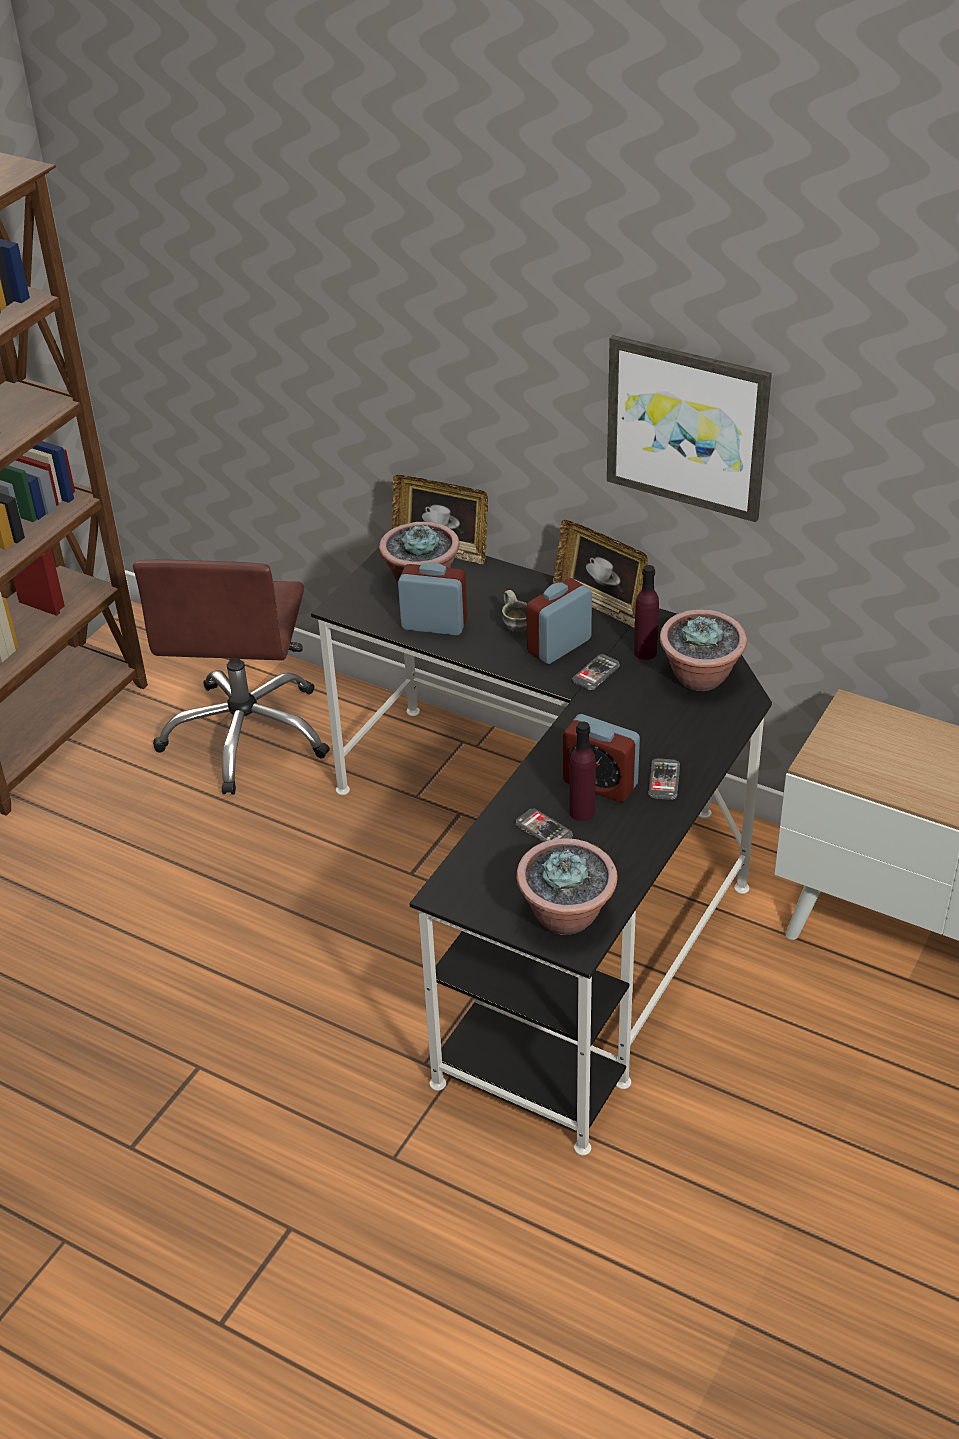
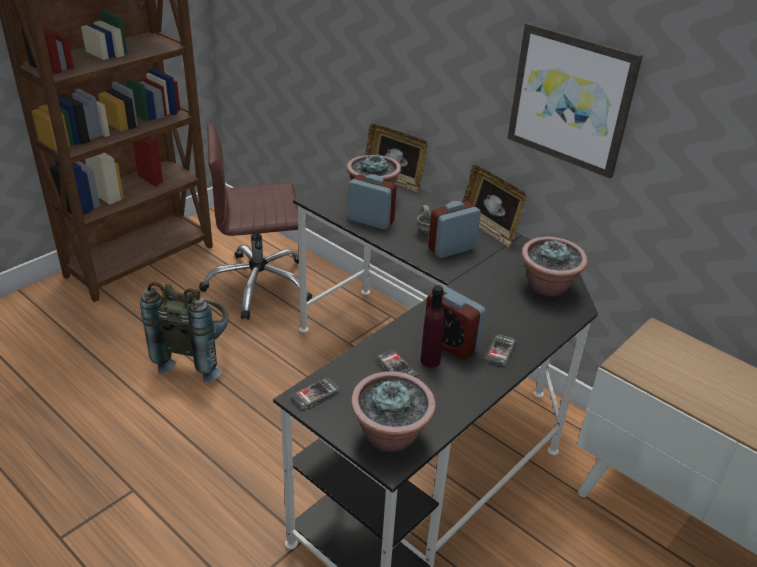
camera: 10 degrees right, 5 degrees down
brown office chair [133,560,330,795] -> brown office chair turned 60 degrees clockwise [199,124,312,320]
phone [572,654,620,690] -> phone moved to [291,377,340,410]
purple bottle [634,565,659,660] -> none
none -> grey backpack [140,282,229,383]

